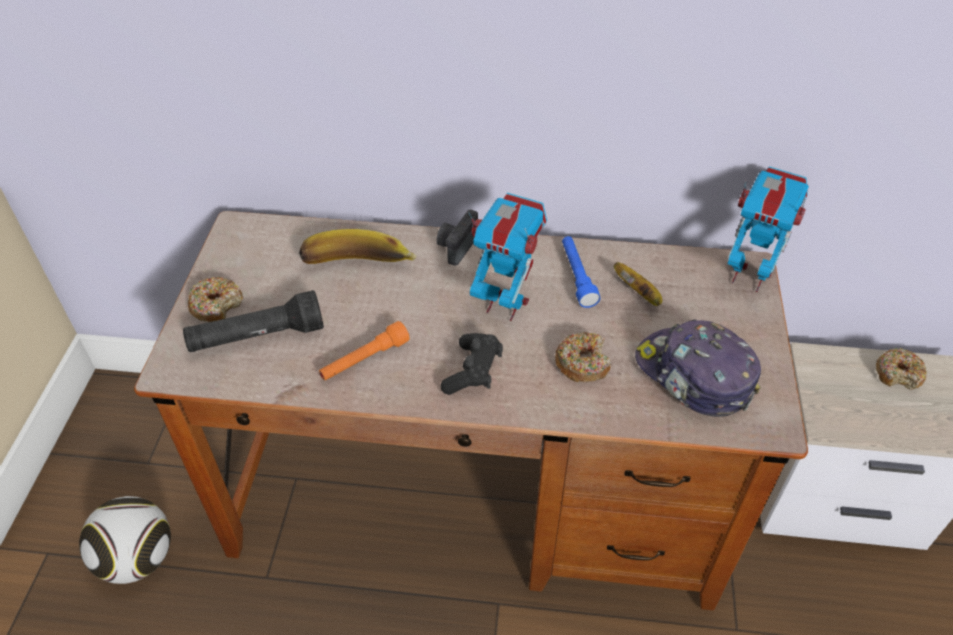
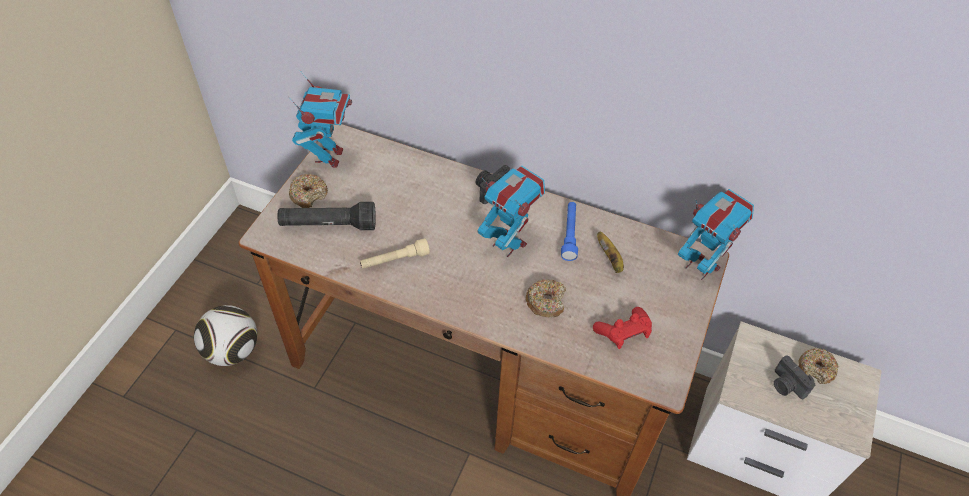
camera: 15 degrees right, 5 degrees up
banana [299,229,417,264] -> none
orange flashlight [319,321,410,380] -> beige flashlight [360,238,430,269]
black game controller [441,333,503,395] -> none
cap [635,319,761,417] -> red game controller [593,307,652,349]
none -> toy robot [289,70,352,168]
none -> camera [774,355,815,399]

